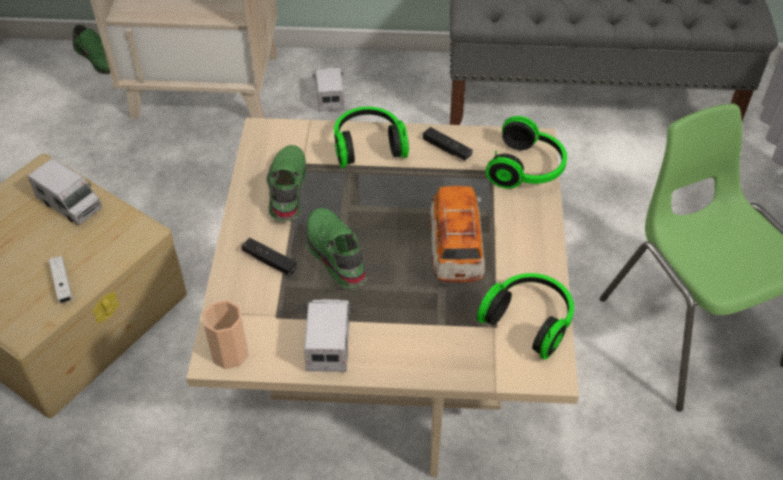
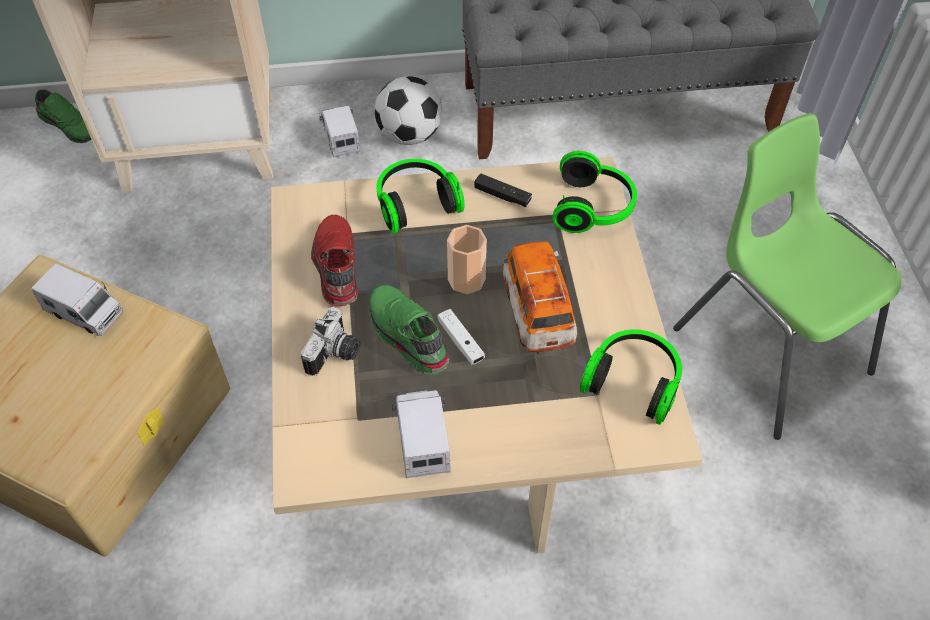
camera: 10 degrees left, 5 degrees up
white game controller [49,256,73,303] -> white game controller moved to [438,309,485,365]
cup [202,300,249,369] -> cup moved to [447,225,487,294]
black game controller [241,238,297,276] -> camera [301,307,361,376]
green shoe [266,145,306,221] -> red shoe [311,215,358,307]
none -> football [375,76,442,145]

